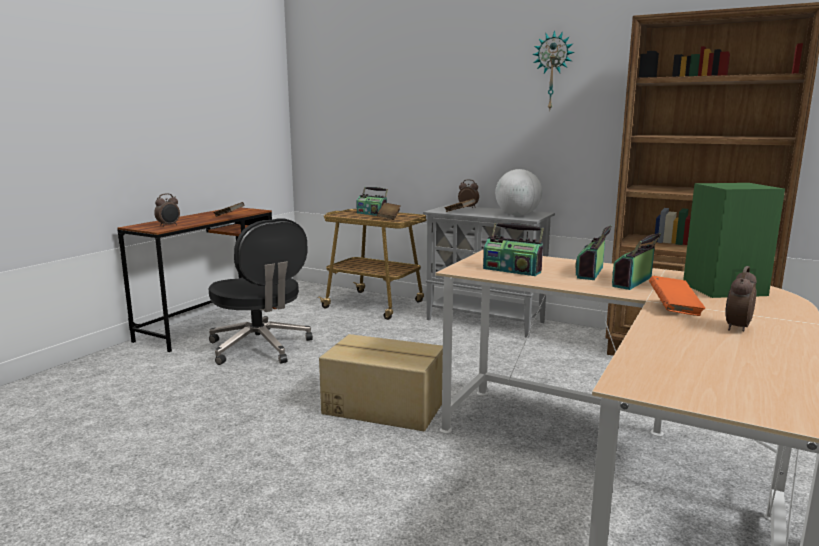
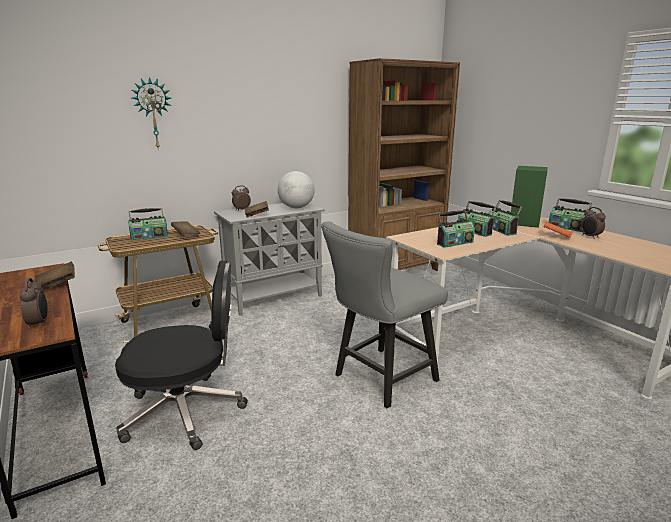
camera: 60 degrees left, 5 degrees up
cardboard box [319,334,443,431] -> grey chair [321,221,448,408]
wall clock [532,30,575,110] -> wall clock moved to [132,77,171,148]
none -> radio [549,198,592,232]

